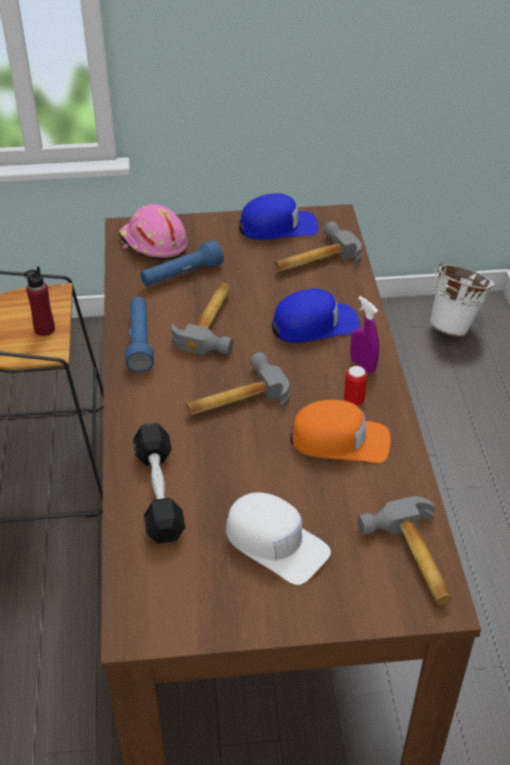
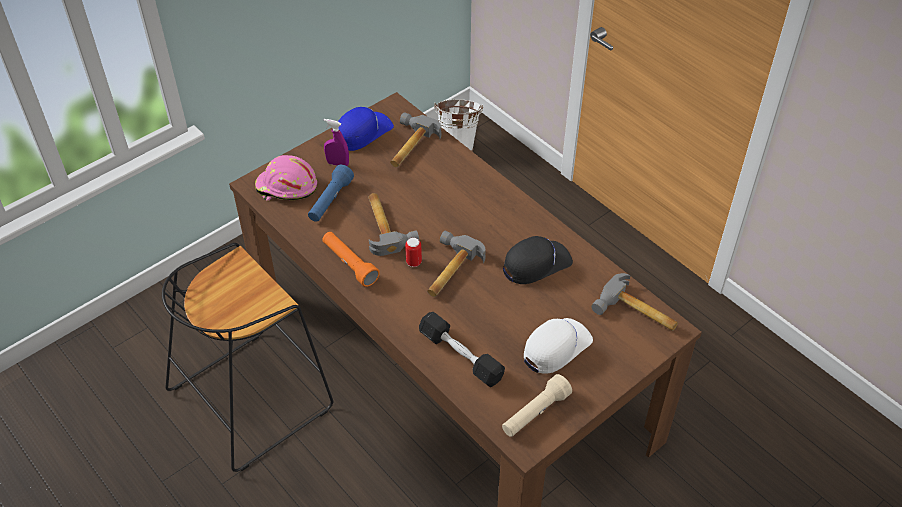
camera: 35 degrees left, 5 degrees up
red bottle [24,266,55,336] -> none
blue flashlight [125,297,154,372] -> orange flashlight [322,232,380,287]
white cap [226,492,331,585] -> white cap turned 45 degrees counterclockwise [524,318,593,374]
blue cap [272,288,360,343] -> none
orange cap [291,400,391,463] -> black cap [503,236,573,284]
can [344,366,367,406] -> can moved to [405,238,422,267]
purple spray bottle [350,296,379,373] -> purple spray bottle moved to [324,119,349,166]
none -> beige flashlight [502,374,572,437]

